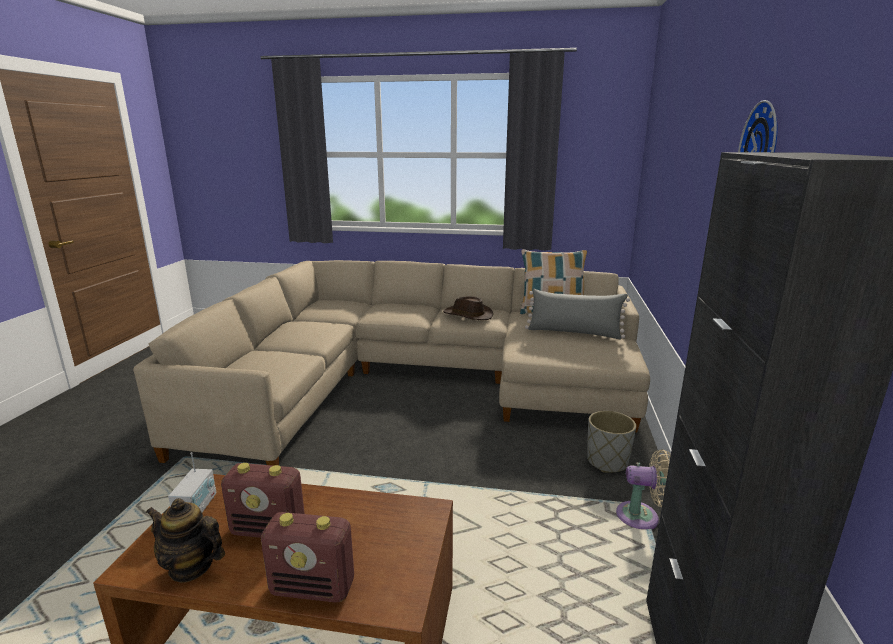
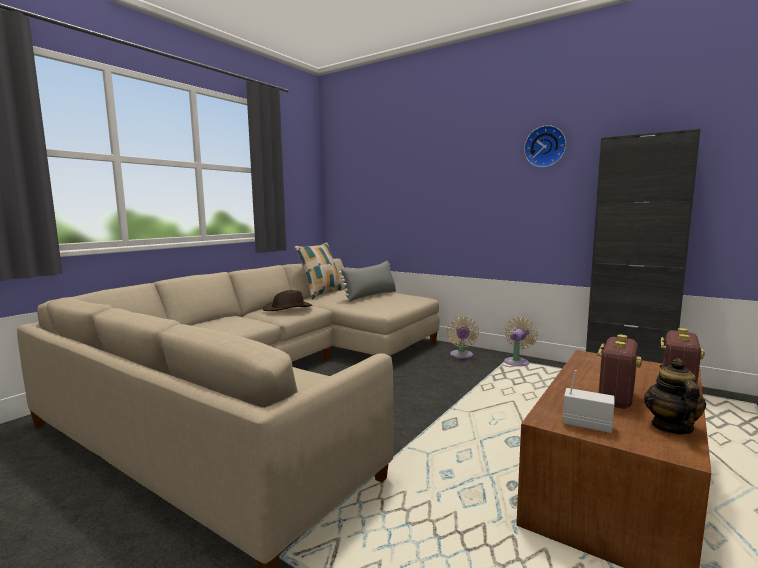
camera: 65 degrees left, 10 degrees down
teapot [146,498,225,583] -> teapot turned 150 degrees clockwise [644,358,706,434]
grey planter [587,411,636,473] -> beige fan [447,316,479,359]

